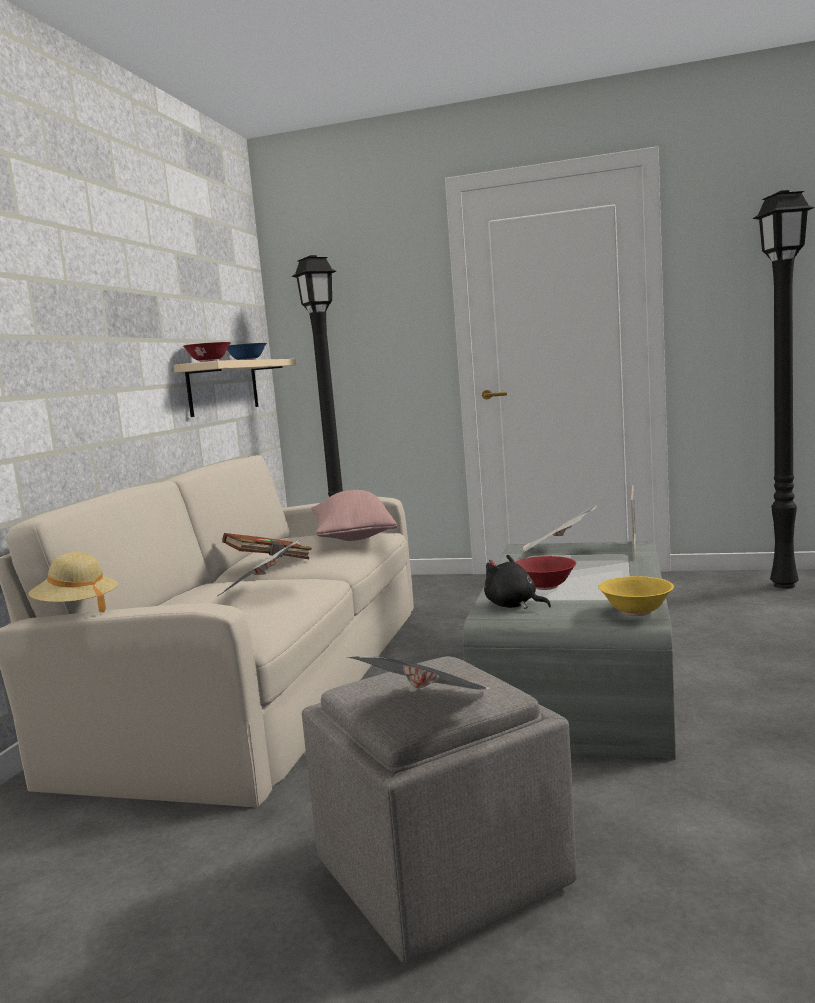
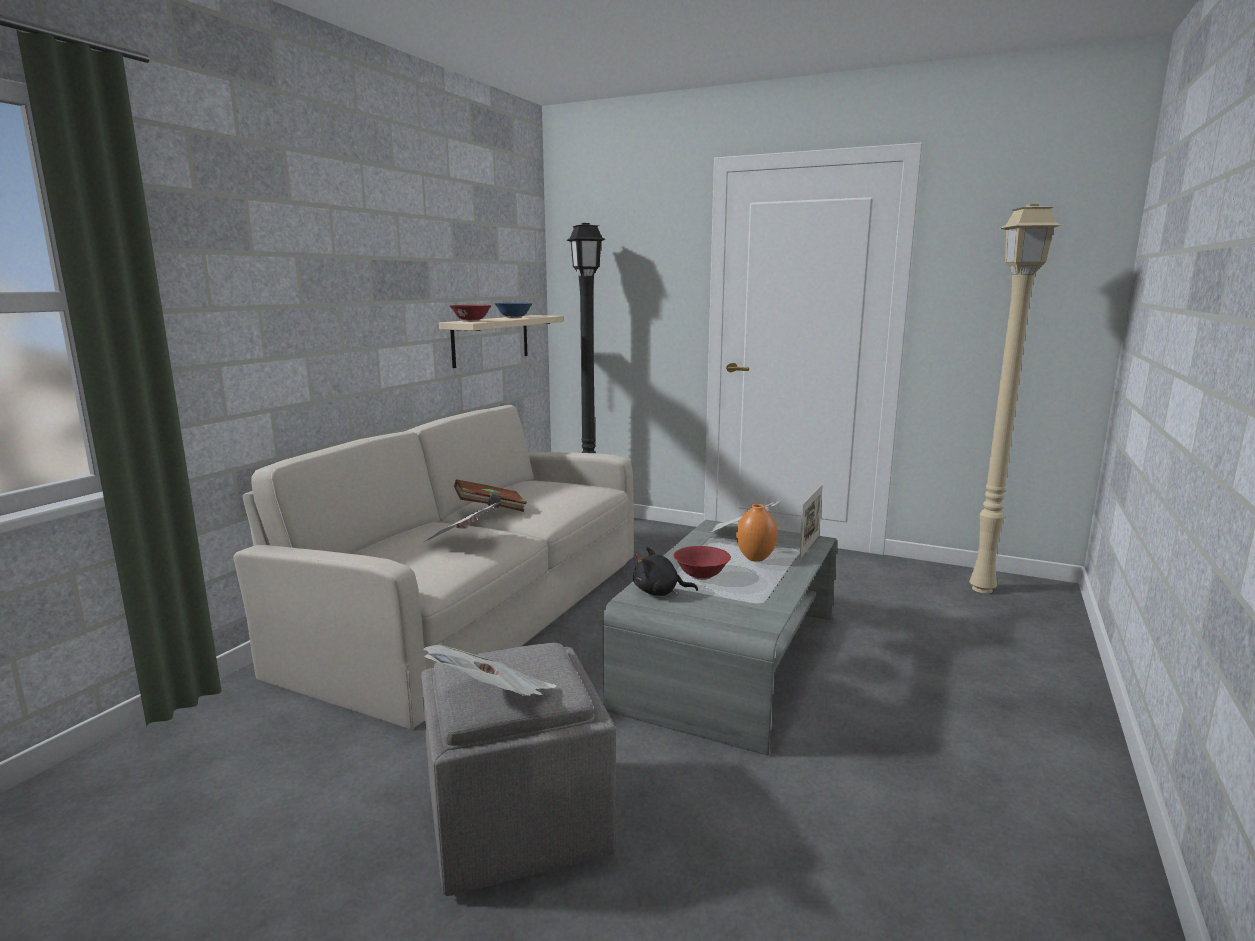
camera: 10 degrees right, 5 degrees up
beige hat [28,552,118,612] -> none
pink pillow [311,490,397,541] -> none
black plush toy [484,555,551,609] -> black plush toy turned 45 degrees counterclockwise [633,547,698,596]
yellow bowl [598,576,674,616] -> none
black floor lamp [753,190,815,589] -> beige floor lamp [969,204,1061,593]
none -> orange vase [736,504,778,562]

